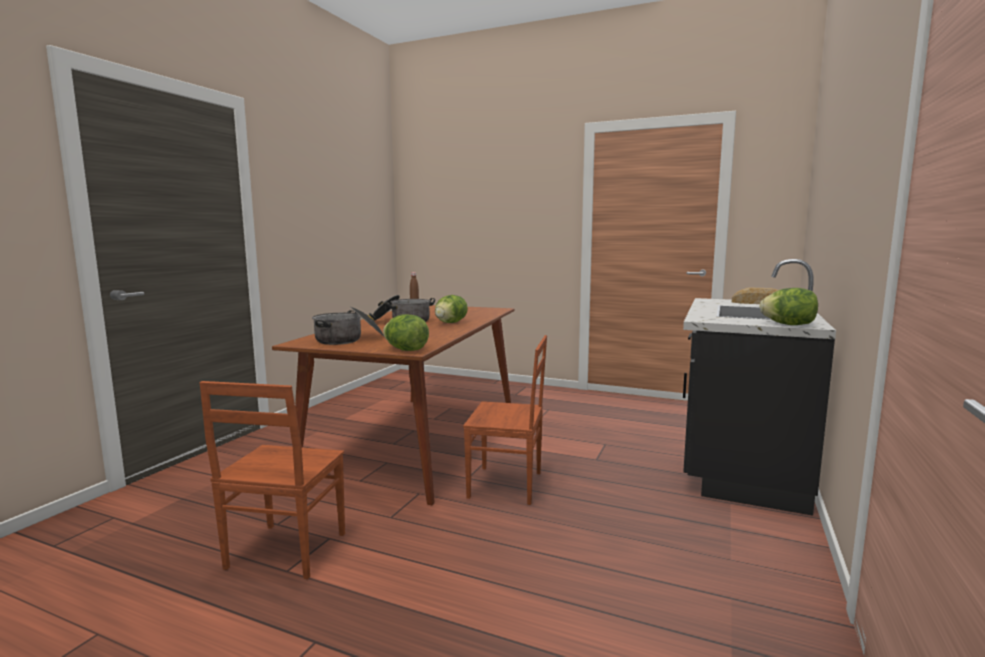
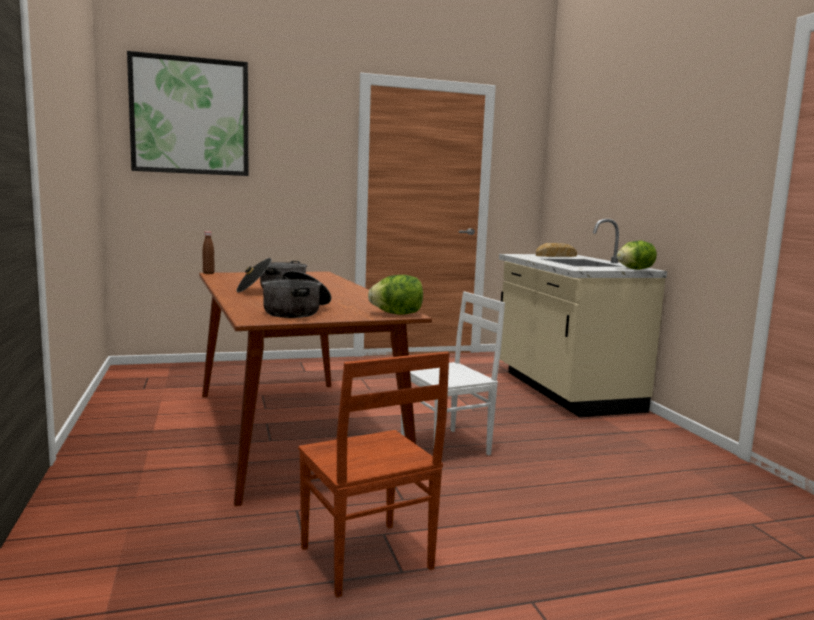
camera: 40 degrees left, 0 degrees up
lettuce [435,295,468,323] -> none
brown chair [463,335,547,505] -> white chair [401,291,505,455]
black counter [683,259,836,516] -> beige counter [499,219,667,418]
none -> picture [127,51,248,176]

